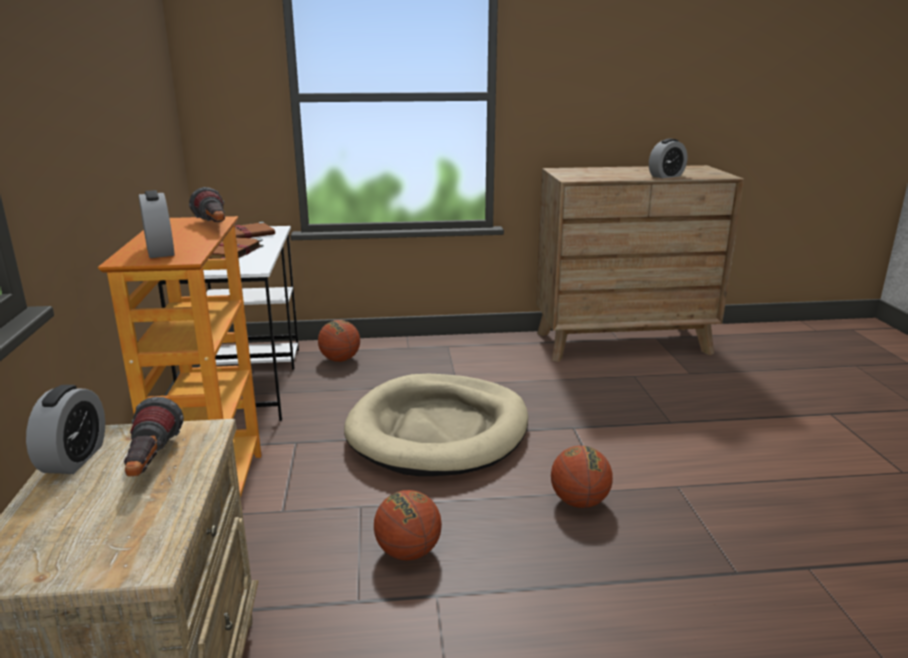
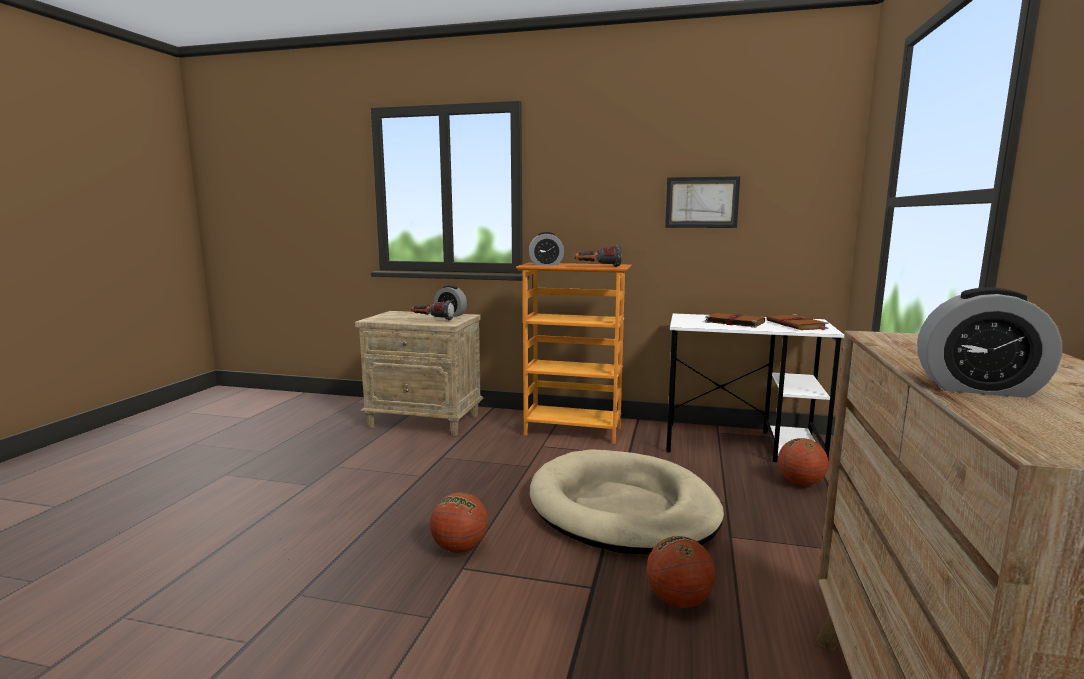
camera: 110 degrees right, 10 degrees down
basketball [374,490,442,560] -> basketball moved to [647,536,715,608]
alarm clock [649,139,687,178] -> alarm clock turned 60 degrees counterclockwise [917,287,1062,398]
none -> picture [665,176,740,228]

